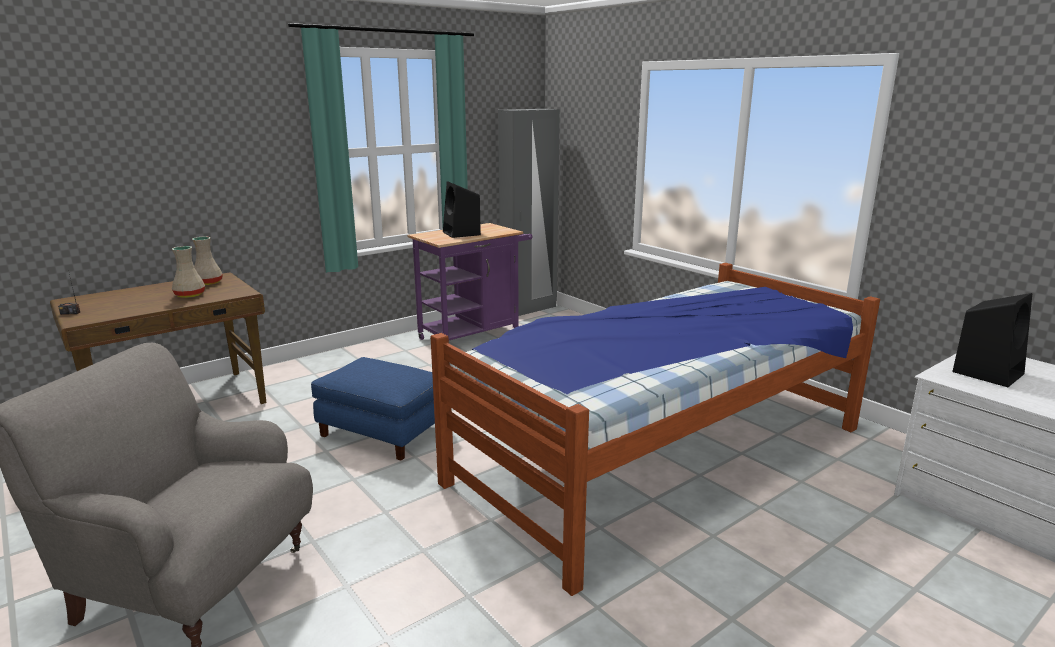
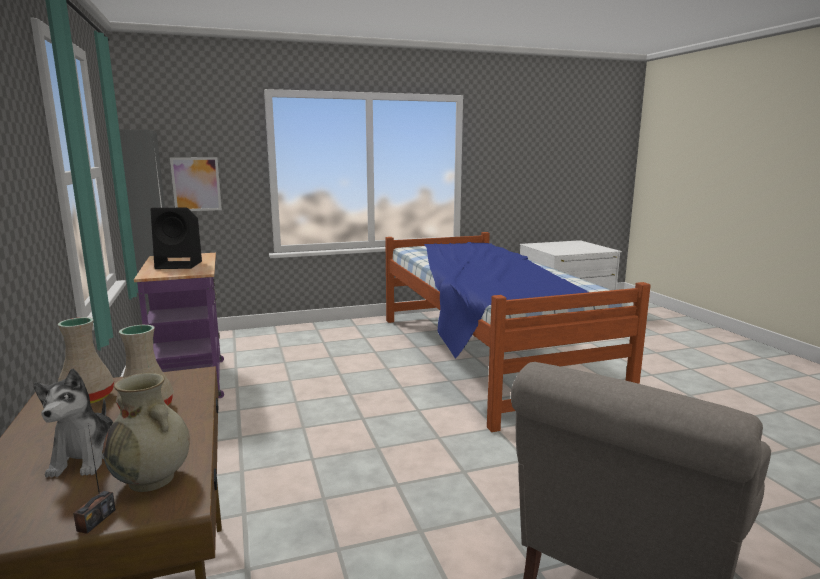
camera: 70 degrees left, 5 degrees down
blue ottoman [311,357,435,460] -> none
black speaker [952,293,1032,387] -> none
none -> plush toy [33,369,114,477]
none -> beige vase [103,373,190,492]
none -> picture [170,157,222,211]

